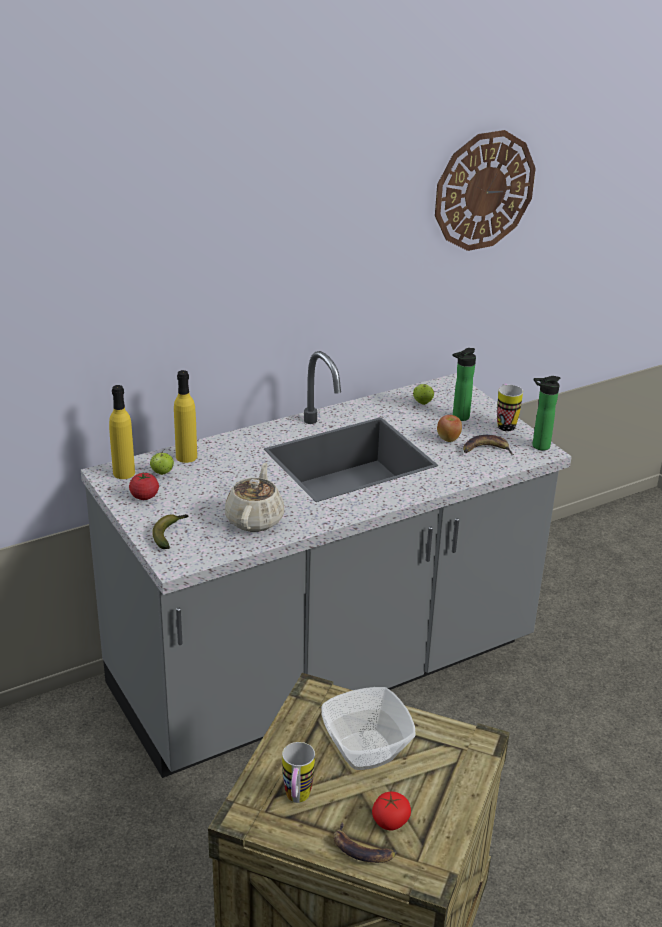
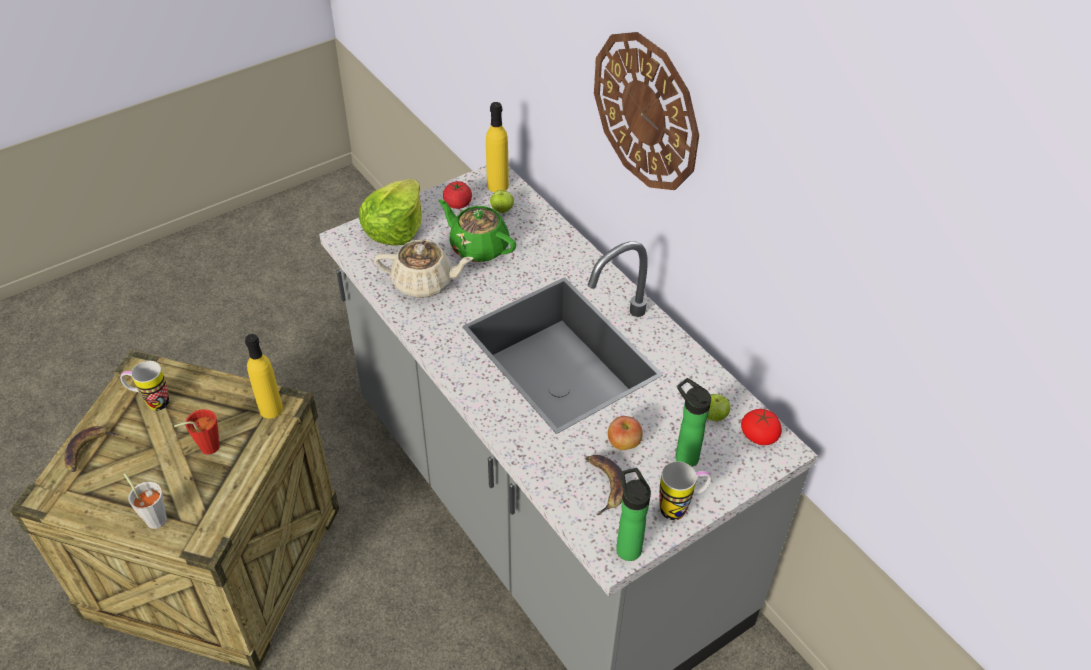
camera: 85 degrees right, 15 degrees up
banana [152,514,189,549] -> lettuce [359,179,422,246]
yellow bottle [174,370,197,463] -> yellow bottle moved to [245,334,283,419]
bowl [321,687,416,770] -> red cup [174,409,220,455]
tomato [372,792,411,830] -> tomato moved to [741,409,782,445]
wall clock [435,130,536,251] -> wall clock moved to [594,32,699,190]
none -> grey cup [123,473,167,529]
none -> green teapot [438,199,516,262]

